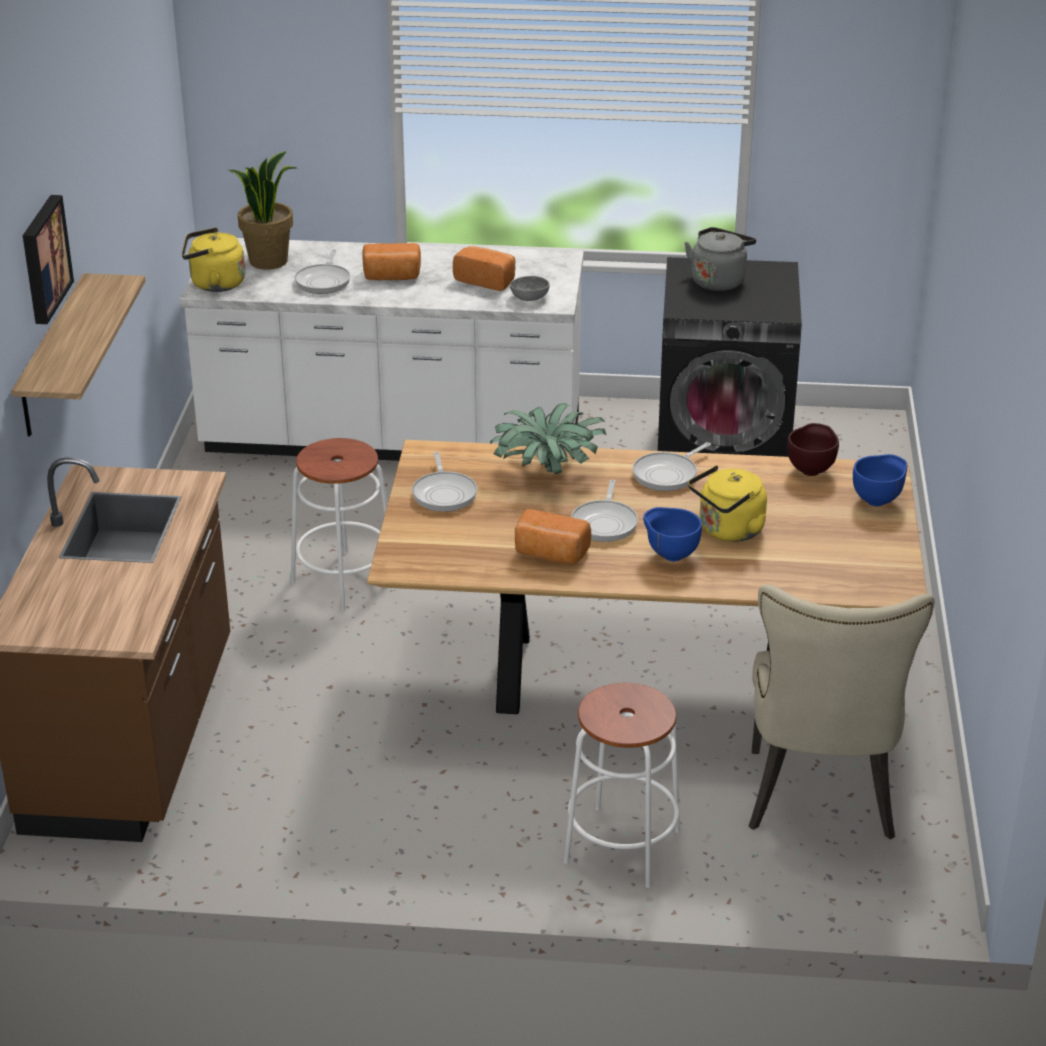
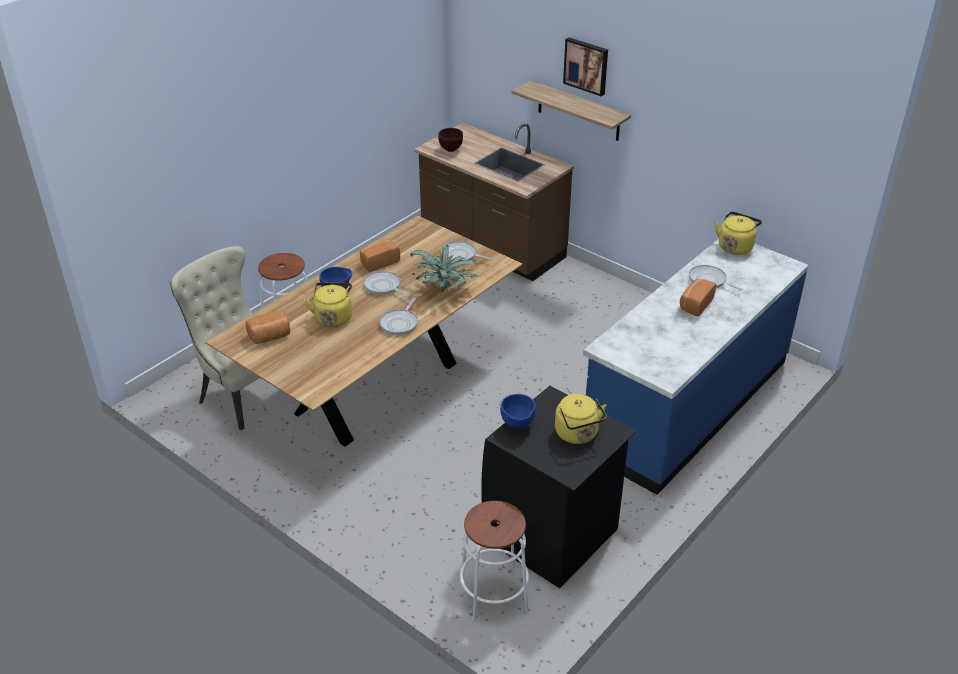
camera: 125 degrees right, 5 degrees up
white counter [180,238,584,461] -> blue counter [583,239,809,495]
potted plant [228,151,296,270] -> none
white stool [291,438,387,612] -> white stool moved to [460,501,529,622]
bread [453,246,515,291] -> bread moved to [246,310,290,344]
grey bowl [510,276,550,301] -> none
frying pan [632,442,711,491] -> frying pan turned 150 degrees counterclockwise [379,298,418,335]
grey kettle [685,227,756,291] -> yellow kettle [555,394,607,444]
brown bowl [787,423,839,476] -> brown bowl moved to [438,128,463,152]
blue bowl [853,454,907,506] -> blue bowl moved to [500,394,536,429]

